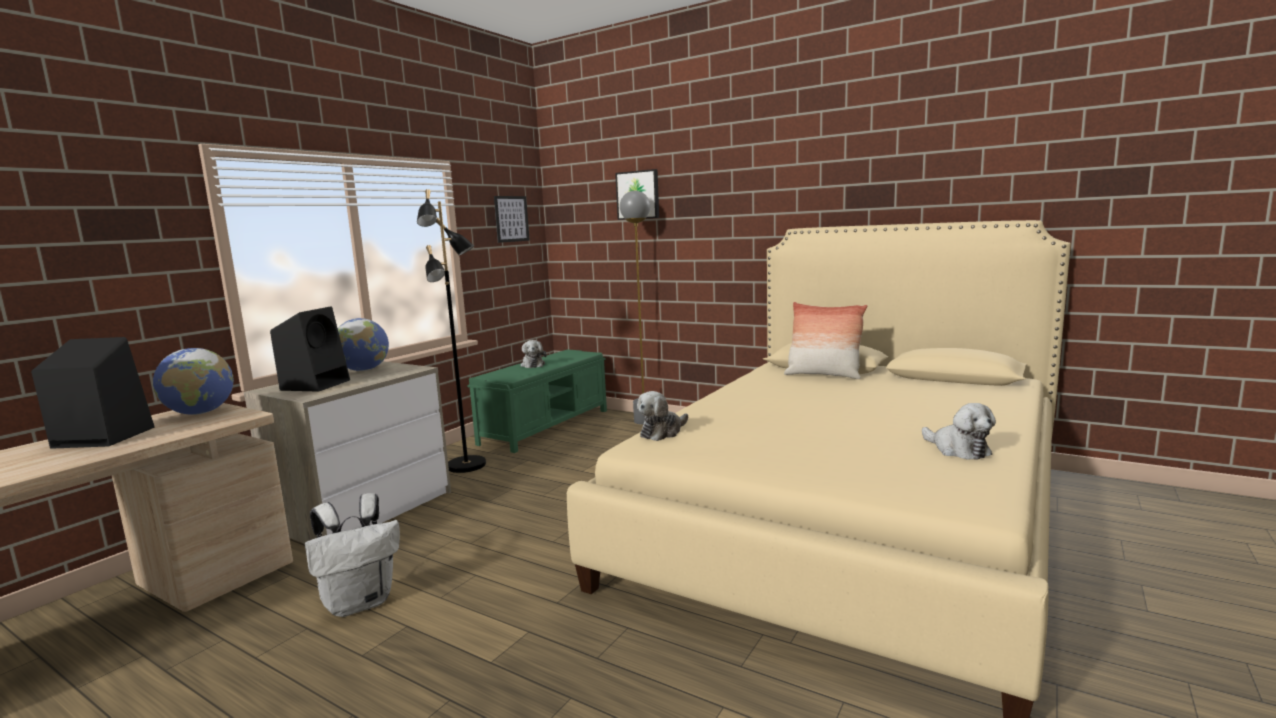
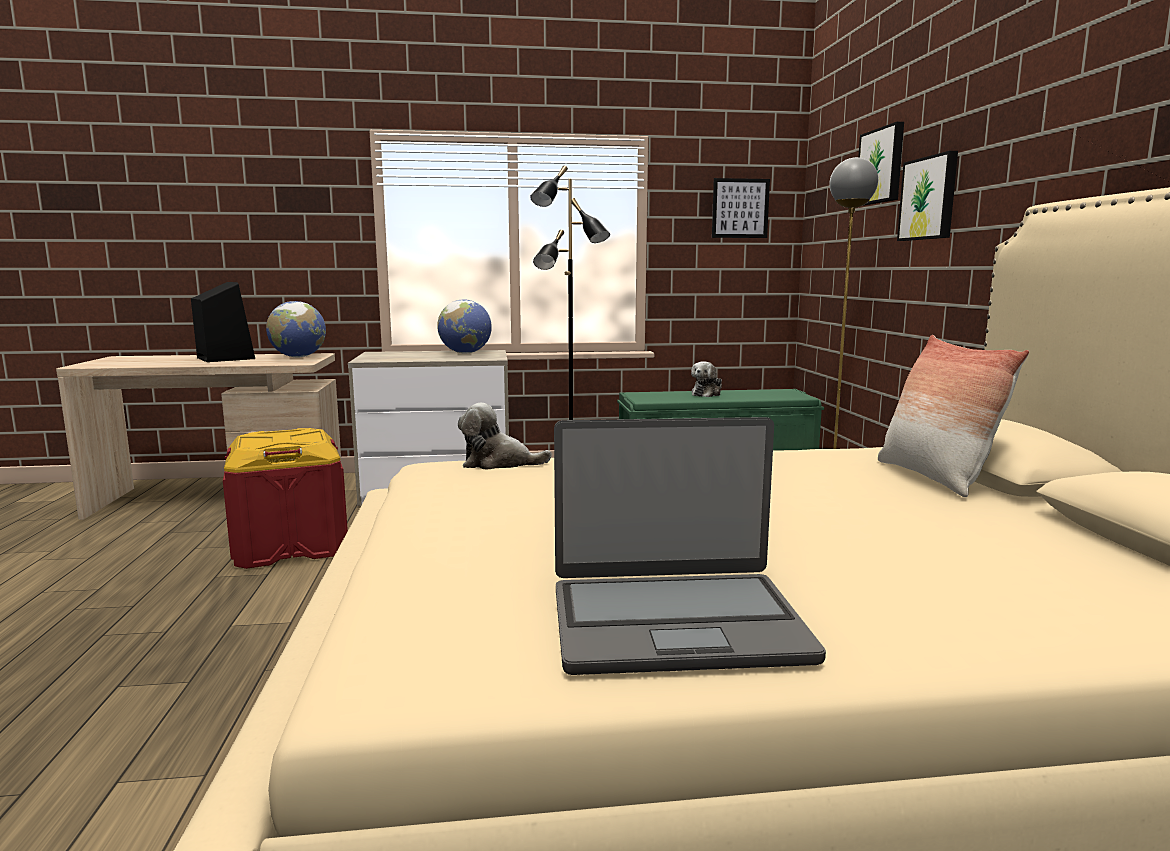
camera: 50 degrees right, 0 degrees up
black speaker [270,306,350,392] -> none
white backpack [305,493,400,617] -> red storage box [223,428,348,569]
plush toy [922,403,996,460] -> laptop [554,417,826,675]
none -> picture [897,151,958,241]

